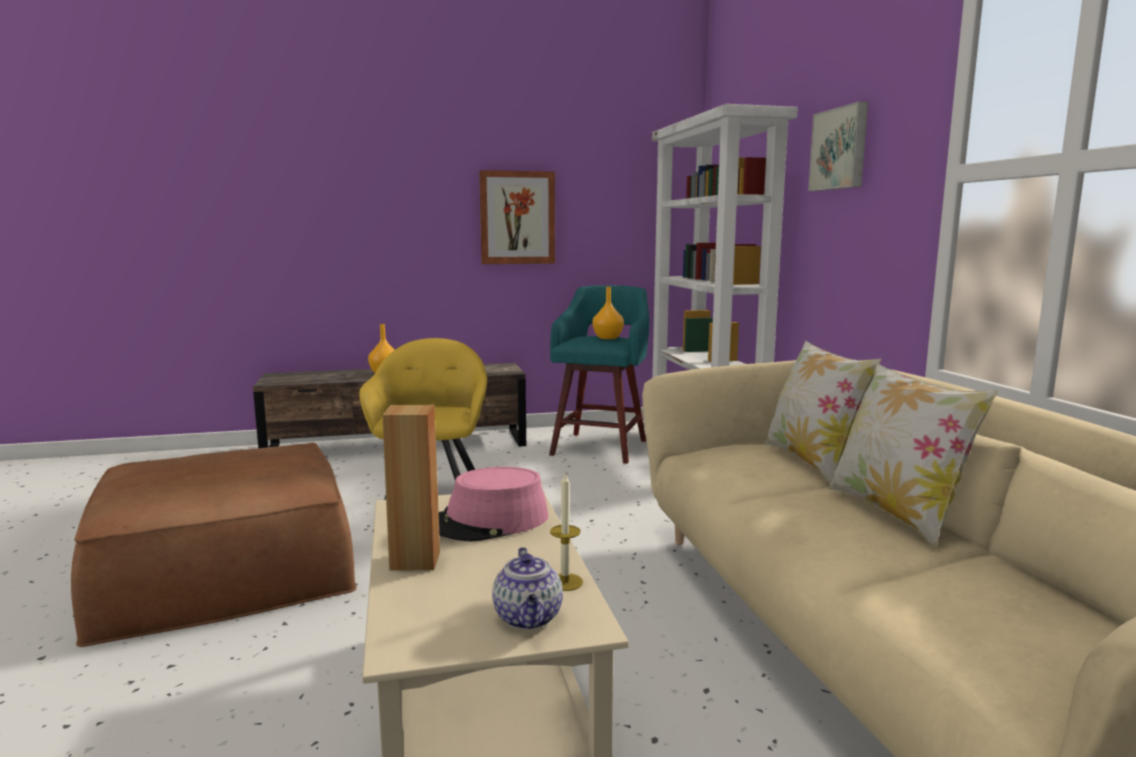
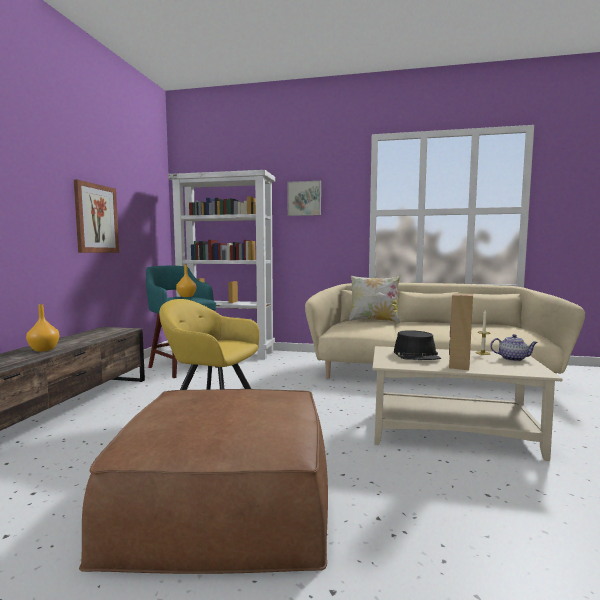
camera: 65 degrees left, 5 degrees down
pink hat [439,467,549,542] -> black hat [394,330,441,360]
pillow [828,363,998,548] -> none

